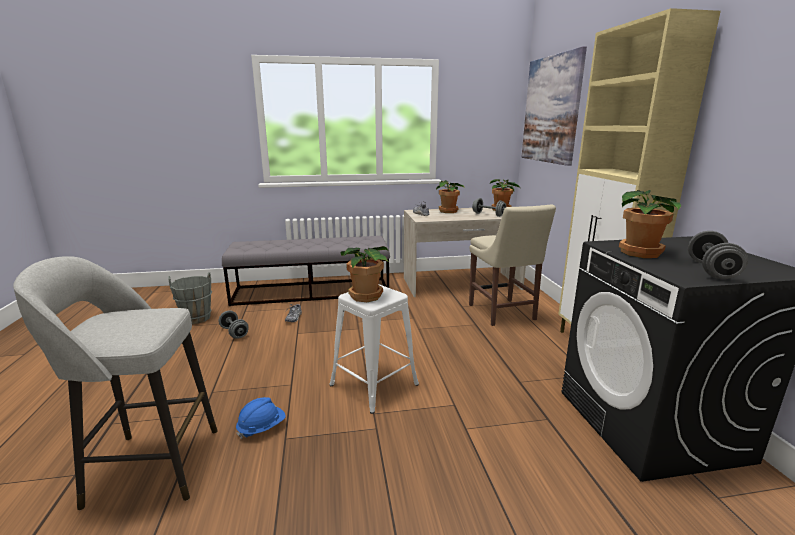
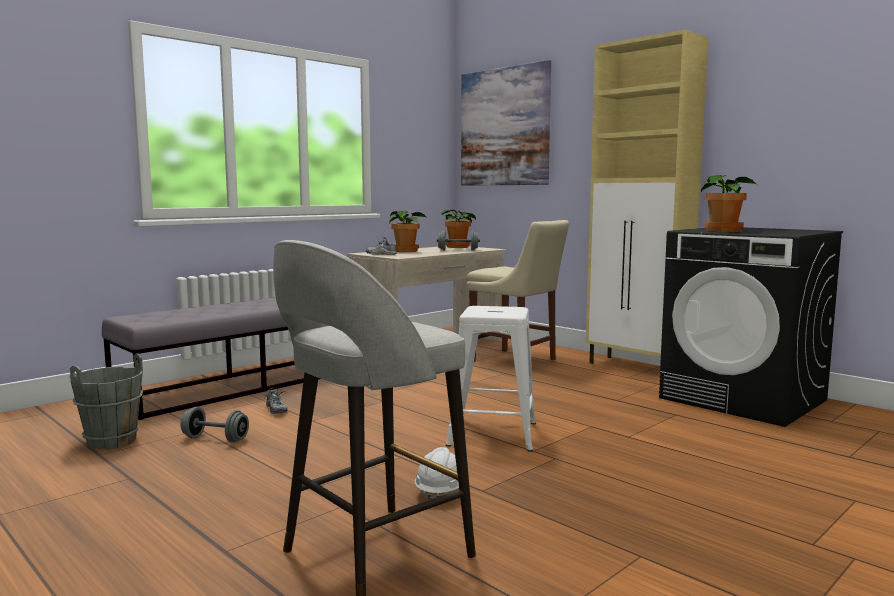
camera: 35 degrees left, 10 degrees down
blue hard hat [236,397,286,439] -> white hard hat [415,447,459,500]
potted plant [340,246,389,302] -> none
grey dumbbell [688,231,748,279] -> none

